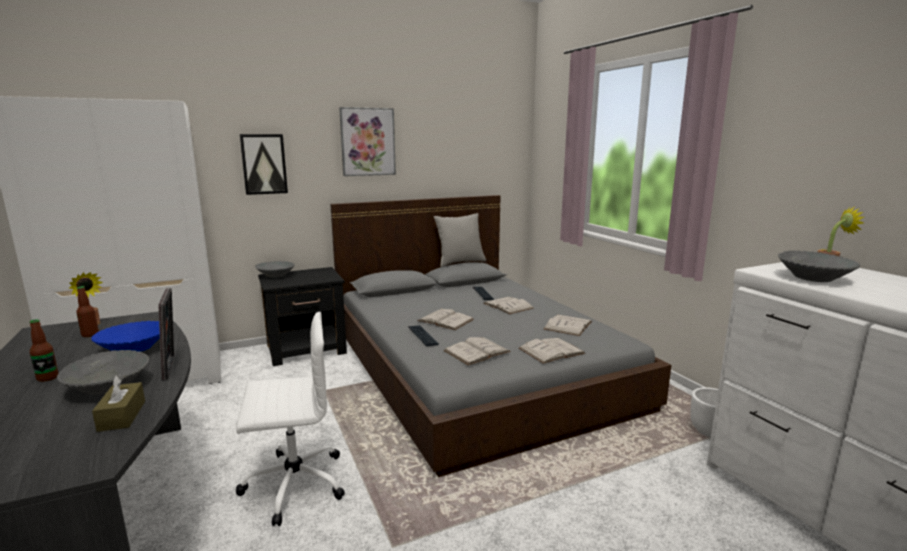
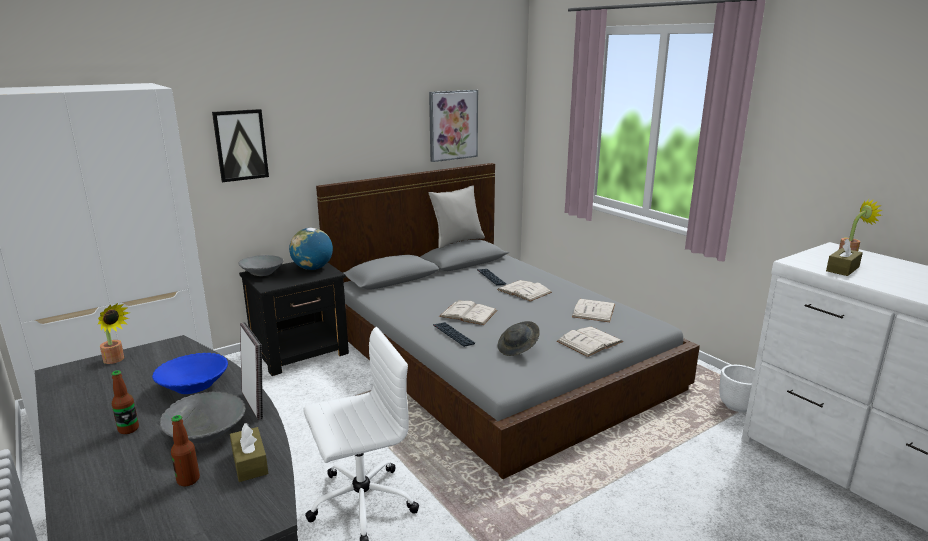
camera: 10 degrees left, 5 degrees up
bottle [76,286,99,337] -> bottle moved to [171,415,200,486]
picture [339,107,396,176] -> picture moved to [429,90,478,162]
white book [444,337,511,365] -> grey hat [498,321,540,356]
grey bowl [778,250,860,282] -> brown tissue box [826,239,863,276]
none -> globe [289,228,333,270]

